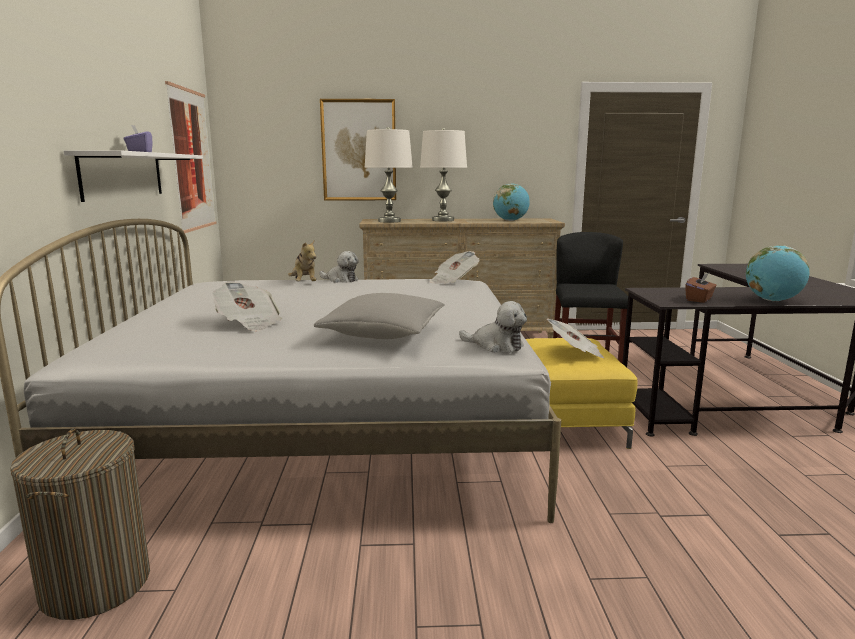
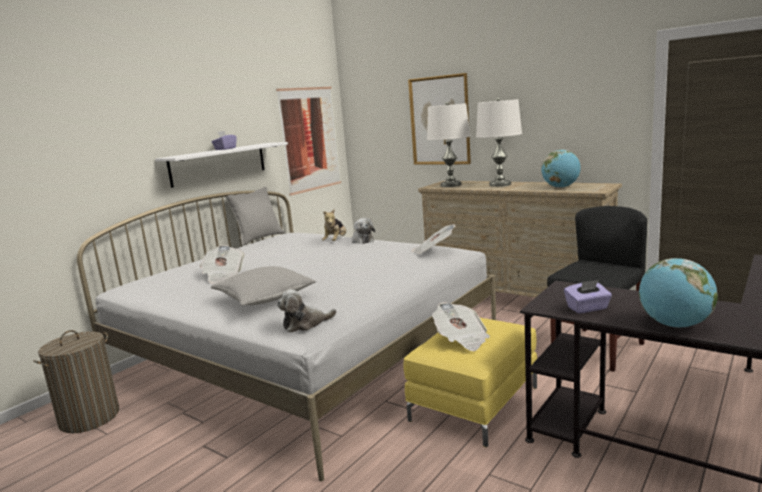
camera: 40 degrees right, 0 degrees up
plush toy [459,301,527,353] -> plush toy turned 90 degrees clockwise [277,289,337,333]
brown tissue box [686,273,716,303] -> purple tissue box [564,280,612,314]
none -> grey pillow [226,187,284,246]

